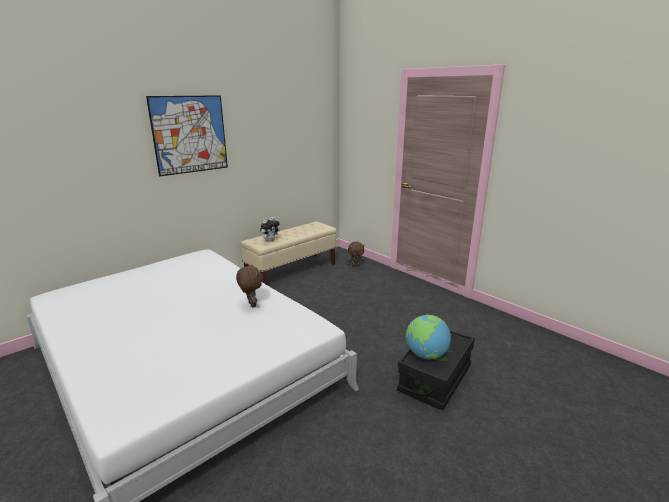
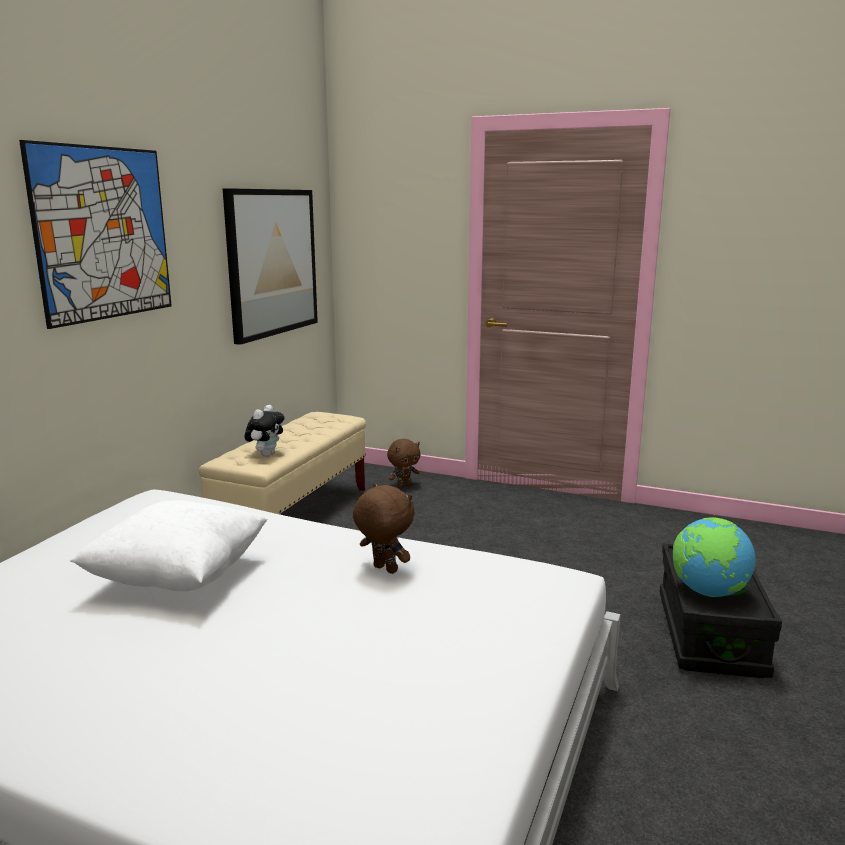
camera: 25 degrees left, 5 degrees down
none -> white pillow [70,500,268,592]
none -> picture [223,188,318,345]

